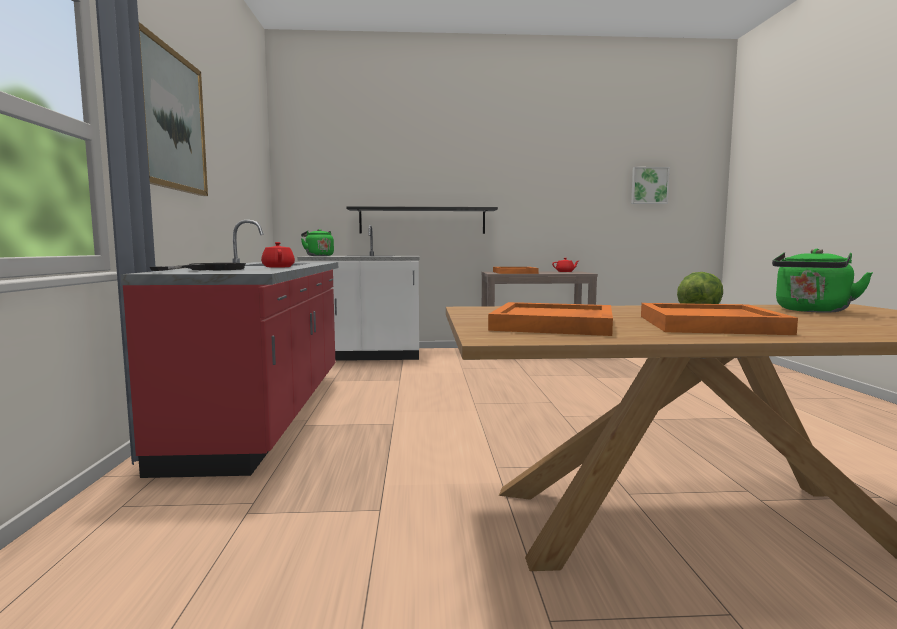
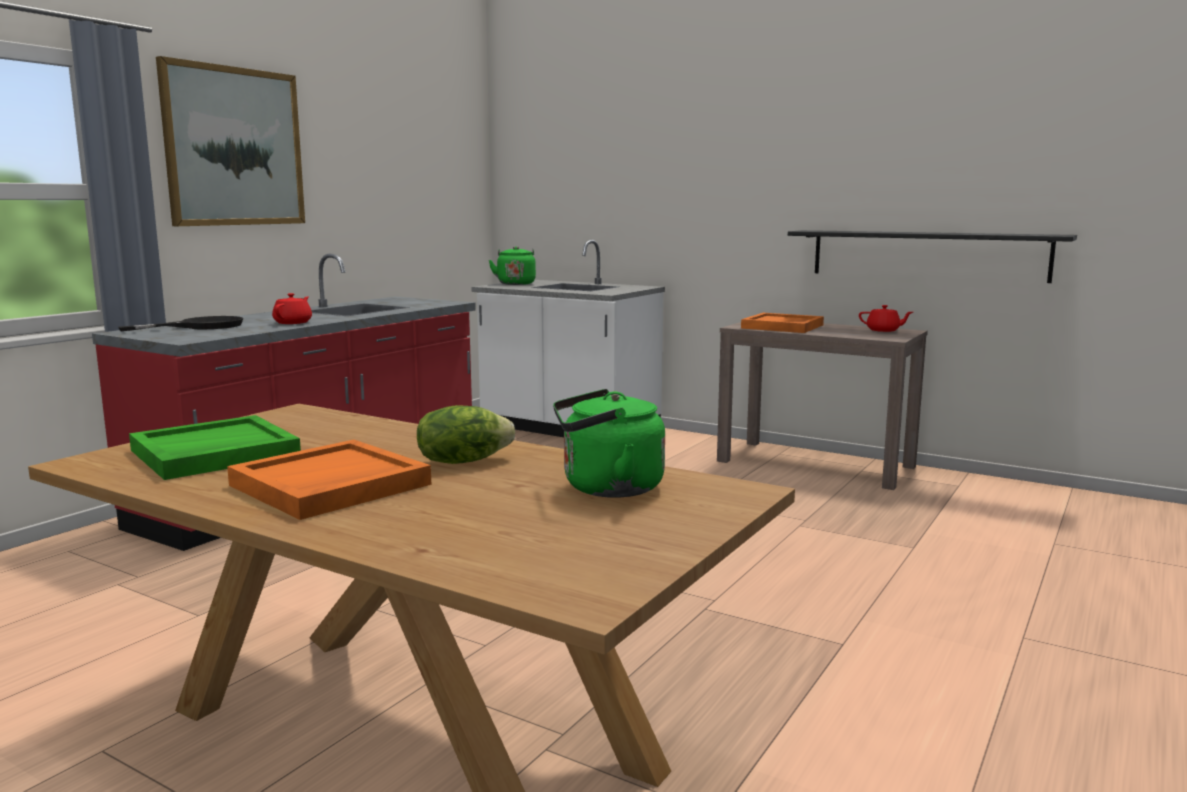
camera: 35 degrees right, 5 degrees up
black shelf [346,206,498,234] -> black shelf moved to [788,230,1077,283]
orange tray [488,302,613,336] -> green tray [129,415,301,480]
picture [631,167,670,204] -> none

